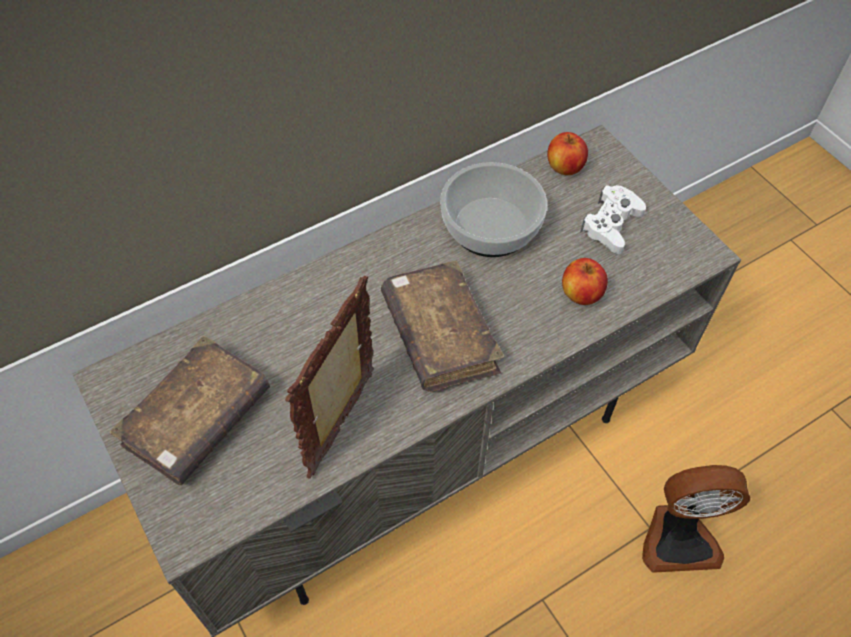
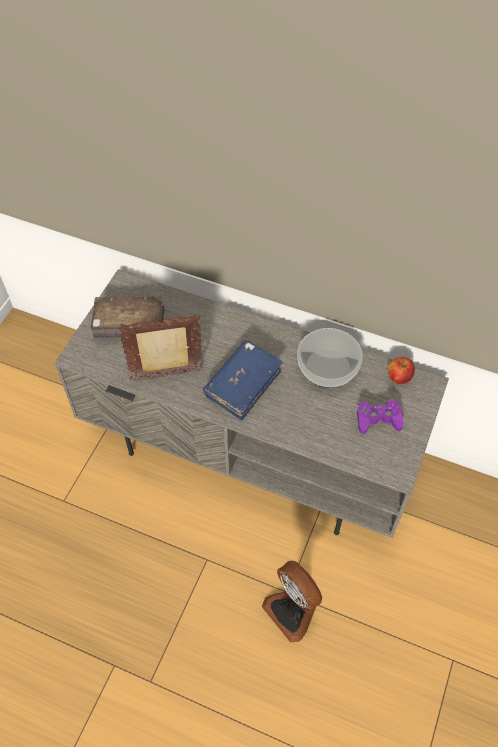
camera: 55 degrees right, 0 degrees up
brown book [381,261,504,392] -> blue book [203,341,283,420]
apple [562,258,608,305] -> none
white game controller [580,185,646,254] -> purple game controller [357,399,404,434]

